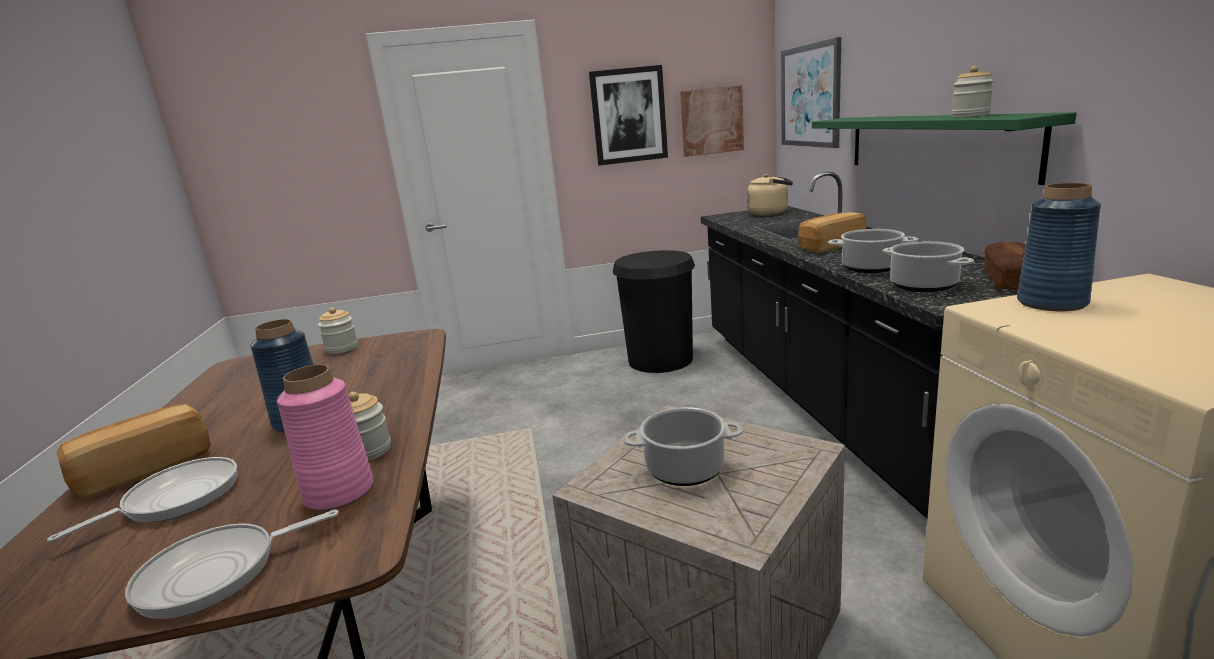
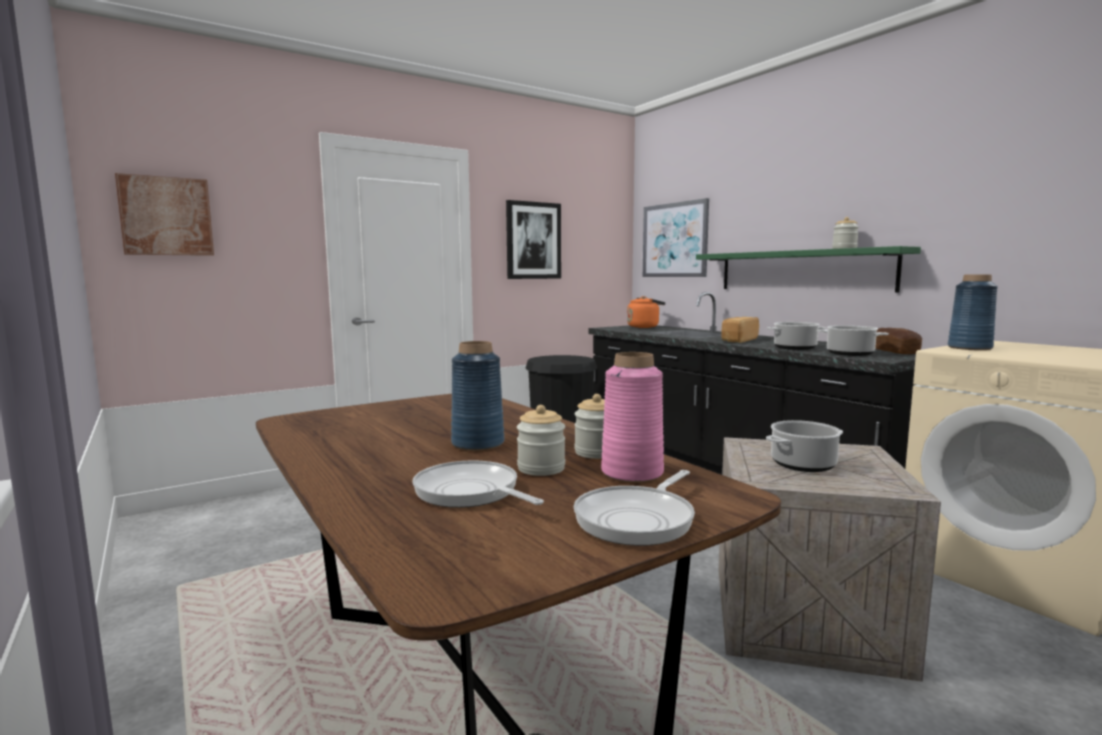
camera: 25 degrees left, 10 degrees down
frying pan [47,457,237,542] -> frying pan turned 60 degrees counterclockwise [412,460,544,508]
bread [57,404,211,499] -> none
jar [318,307,358,354] -> jar moved to [517,405,565,476]
picture [680,85,744,157] -> picture moved to [115,173,214,256]
beige kettle [747,174,793,216] -> orange kettle [627,296,666,328]

